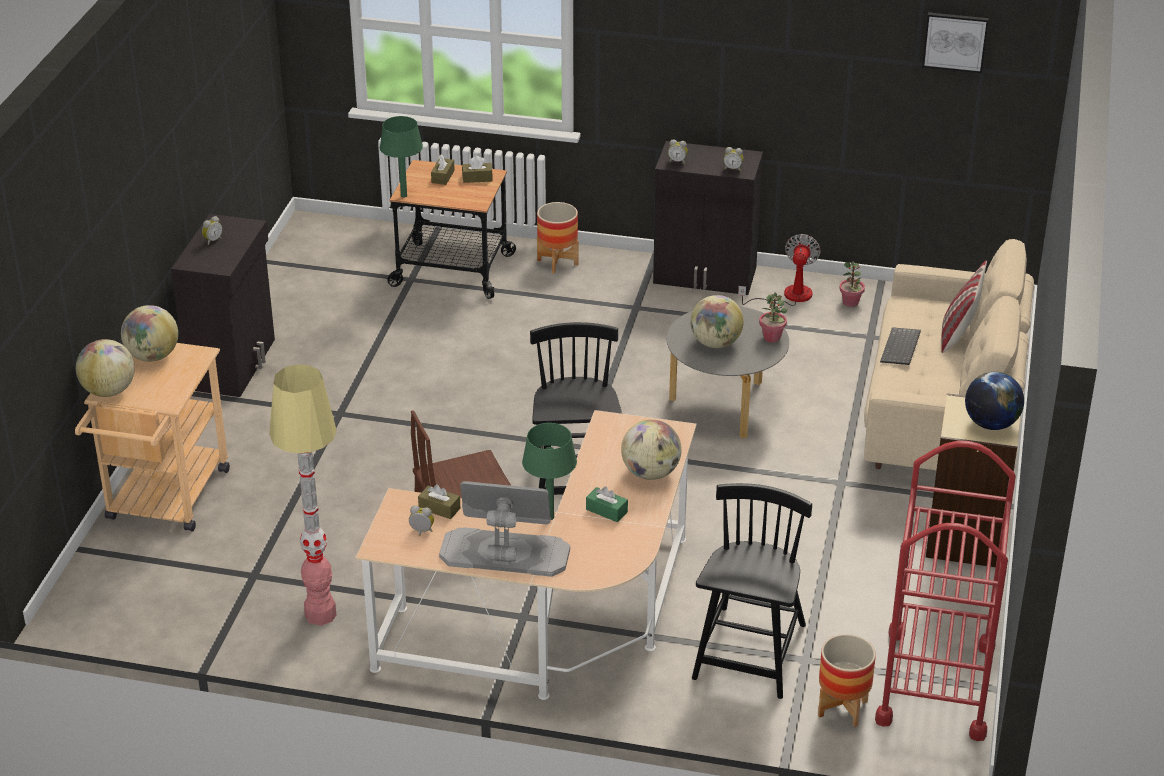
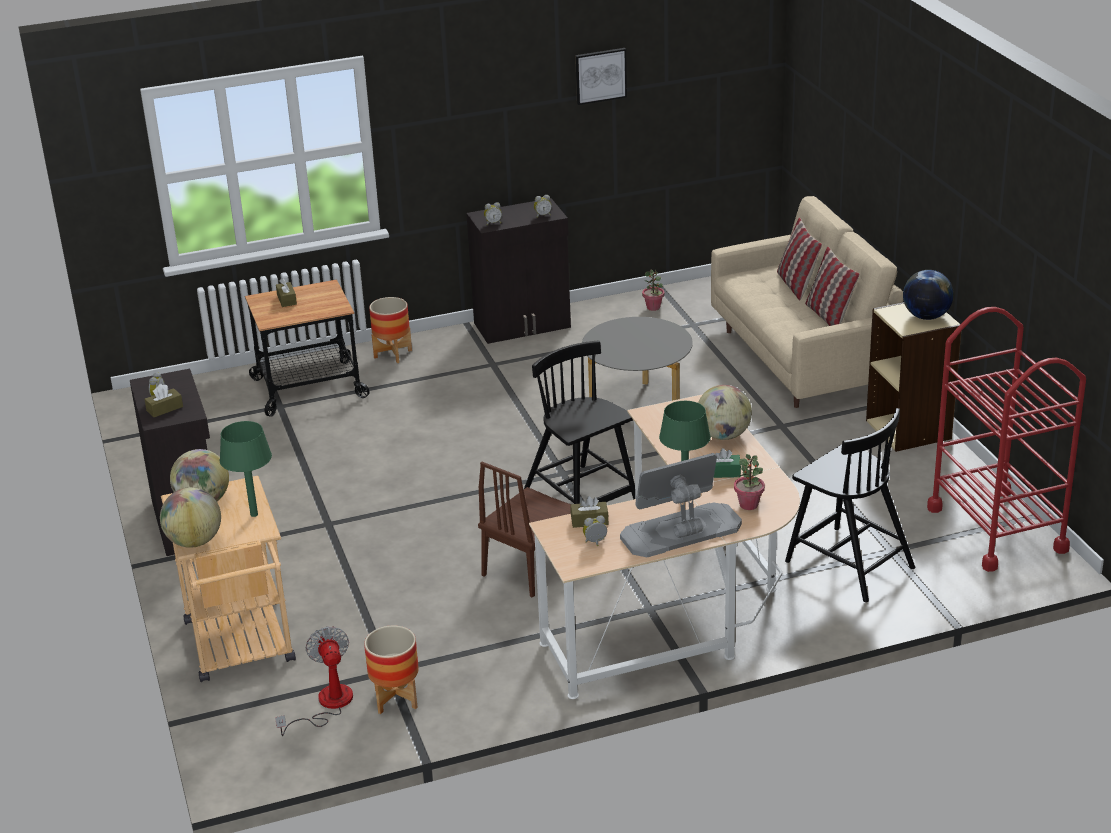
camera: 30 degrees left, 5 degrees down
floor lamp [269,365,337,626] -> none
green table lamp [380,116,423,198] -> green table lamp moved to [220,421,272,517]
brown tissue box [462,156,493,183] -> brown tissue box moved to [144,384,183,417]
globe [690,295,744,348] -> none
black chair [692,483,812,699] -> black chair turned 150 degrees clockwise [785,408,915,602]
fan [738,234,821,309] -> fan moved to [275,626,353,736]
potted plant [759,292,788,343] -> potted plant moved to [734,454,765,510]
planter [818,634,876,727] -> planter moved to [364,626,419,714]
keyboard [880,327,921,365] -> none
picture [922,12,989,73] -> picture moved to [575,48,627,105]
none -> pillow [805,247,860,326]

